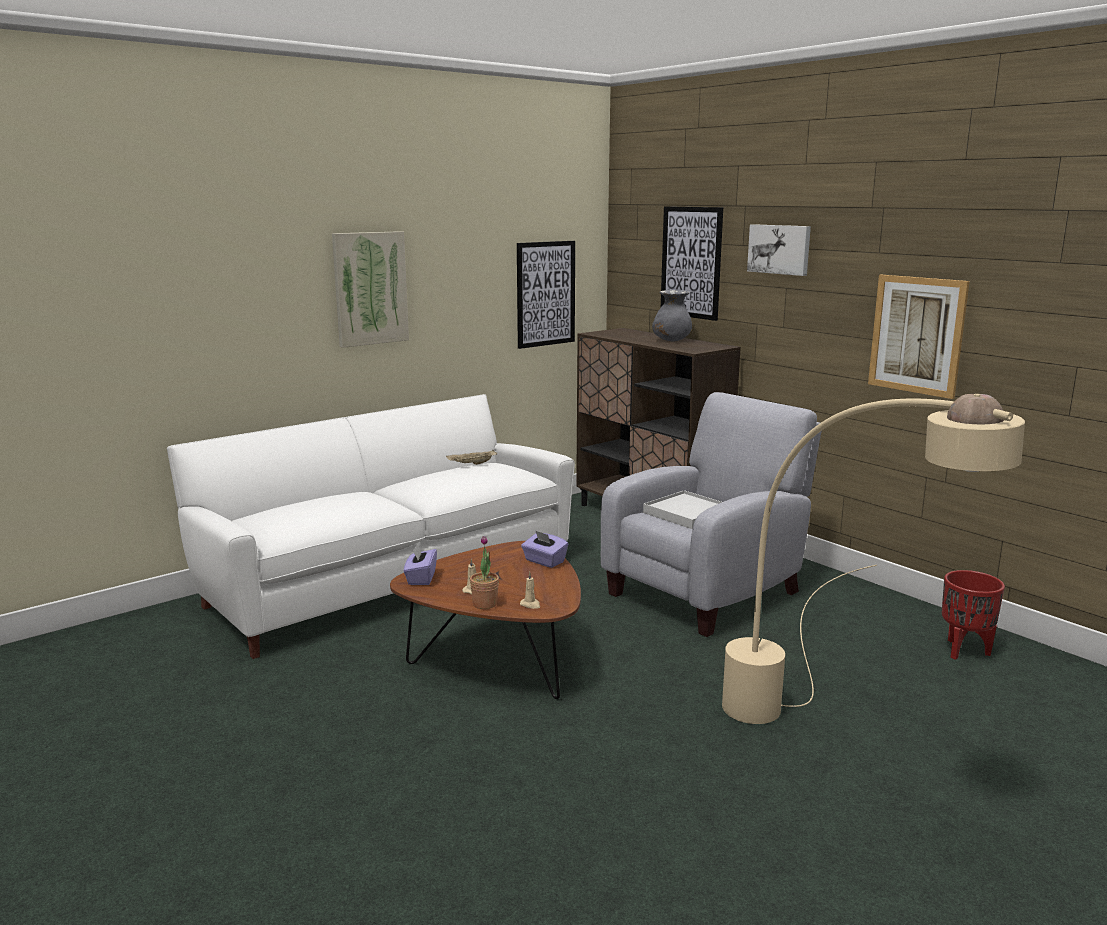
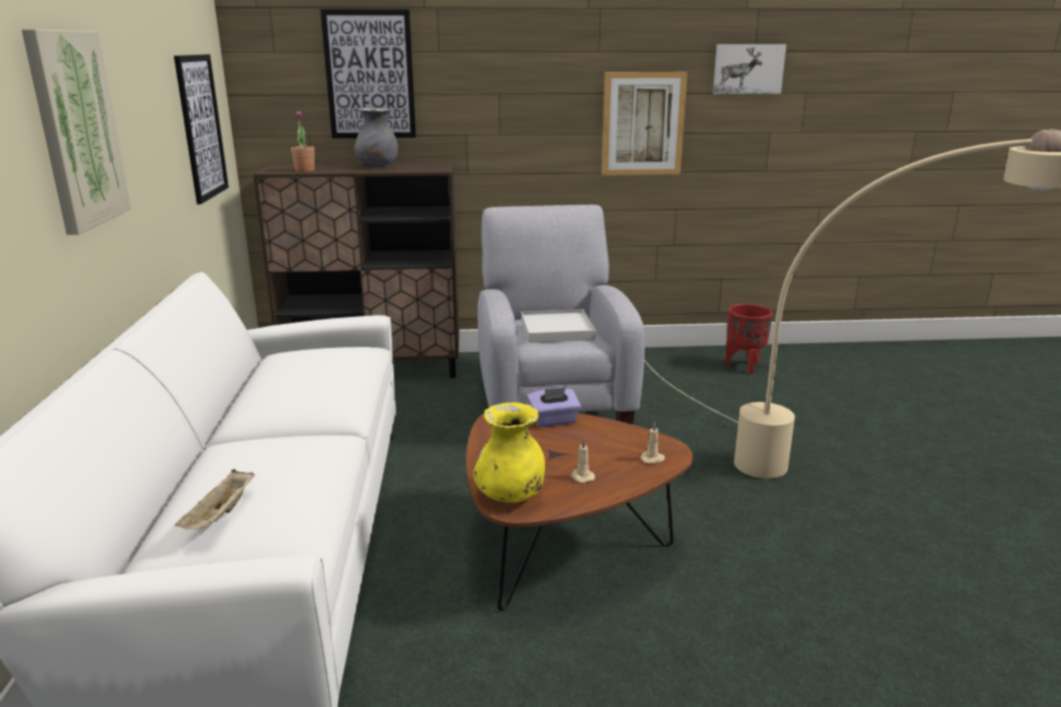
camera: 55 degrees left, 5 degrees up
purple tissue box [404,543,437,585] -> yellow vase [473,402,545,503]
beige tray [446,449,497,465] -> beige tray moved to [175,469,255,530]
potted plant [470,536,499,609] -> potted plant moved to [291,111,315,172]
picture [747,224,811,276] -> picture moved to [713,44,787,94]

